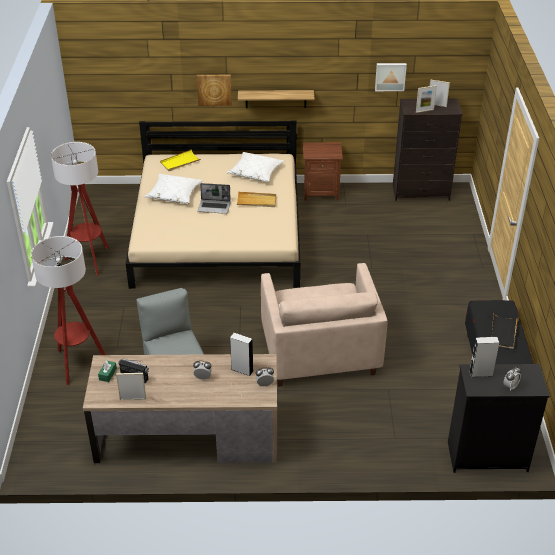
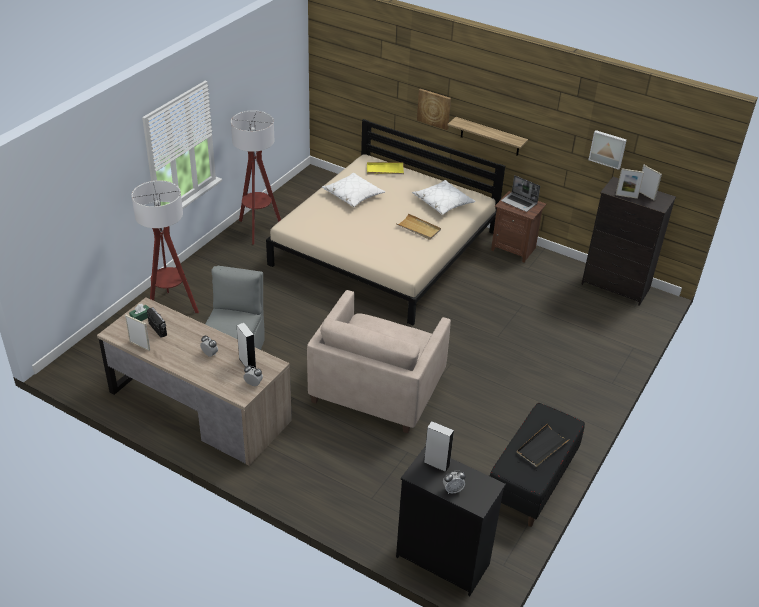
camera: 30 degrees right, 0 degrees up
laptop [198,183,231,214] -> laptop moved to [501,175,540,212]

